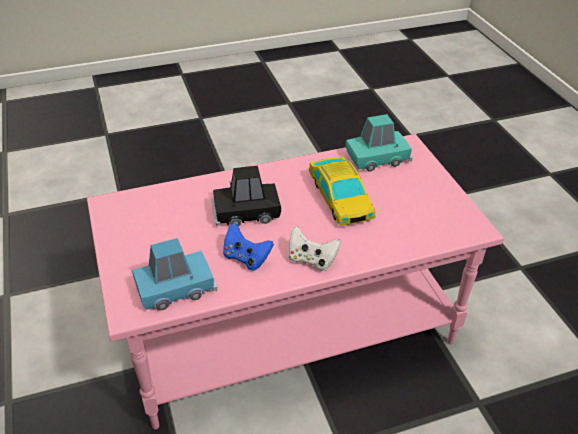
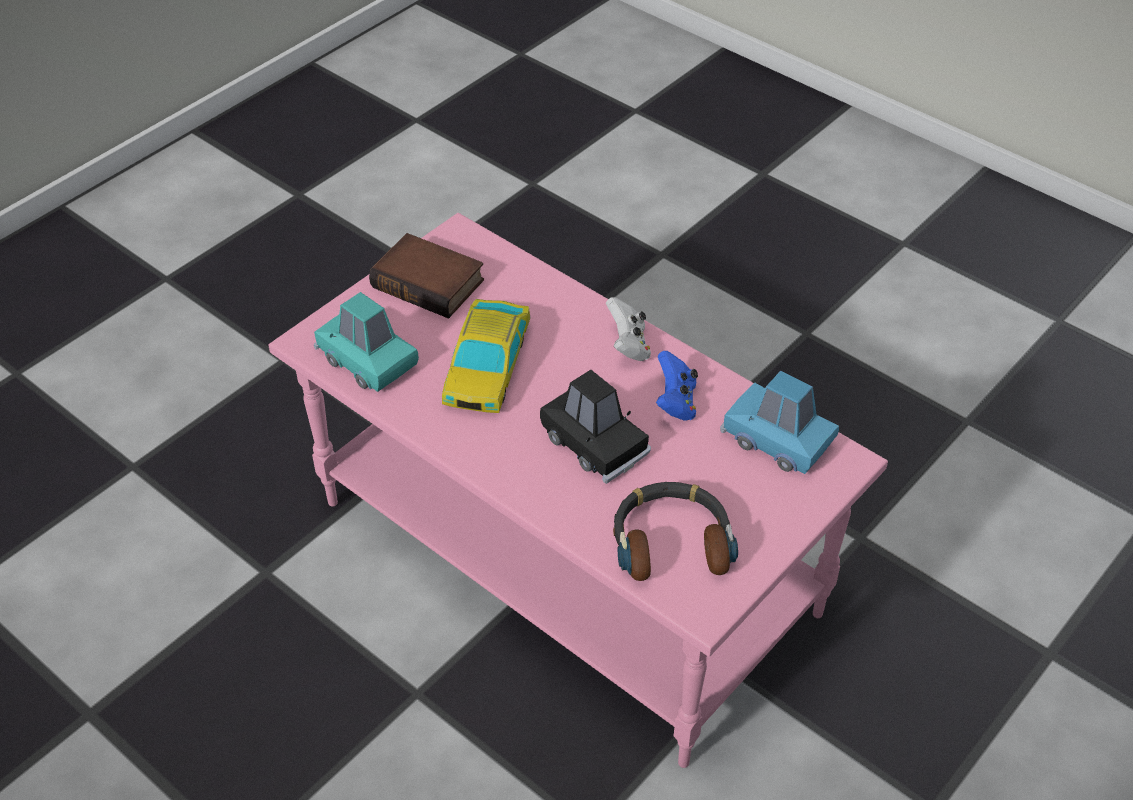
camera: 120 degrees left, 5 degrees up
toy car [309,157,376,226] -> toy car turned 150 degrees clockwise [442,299,531,413]
none -> book [369,233,484,319]
none -> headphones [613,482,738,581]

